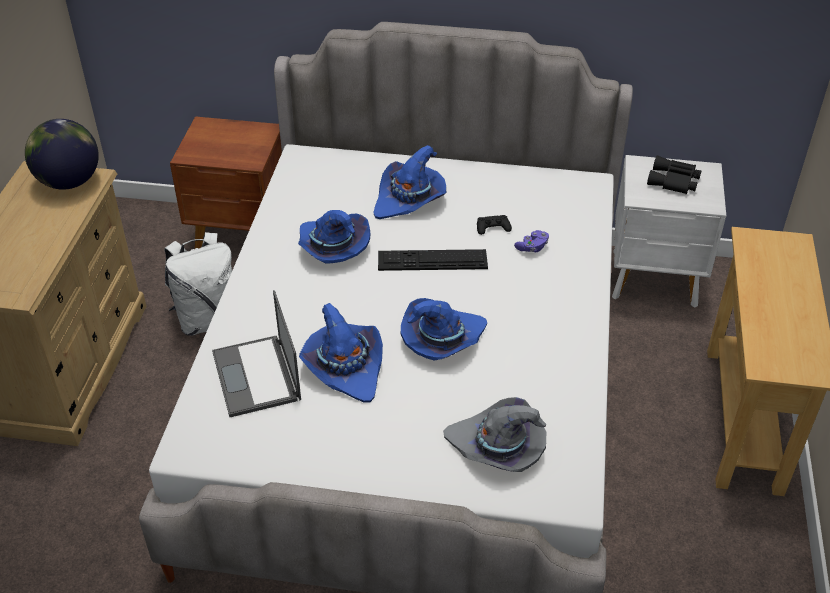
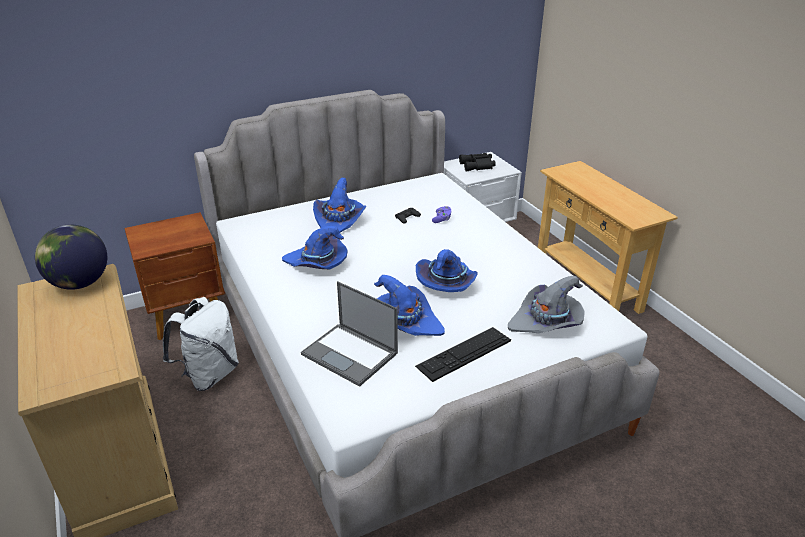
camera: 35 degrees left, 10 degrees down
keyboard [378,249,488,271] -> keyboard moved to [415,327,511,382]

